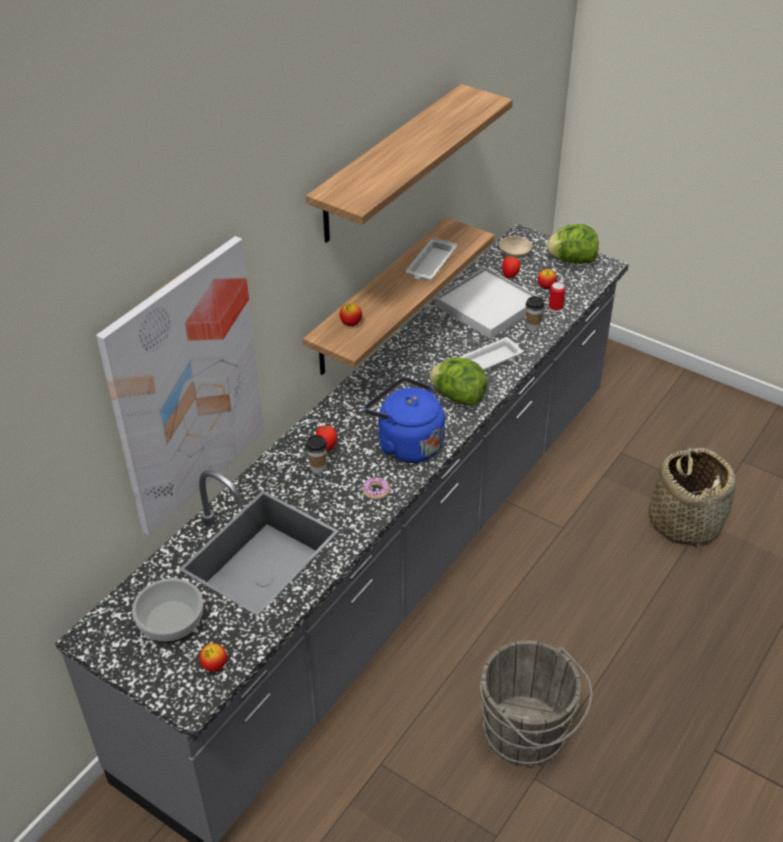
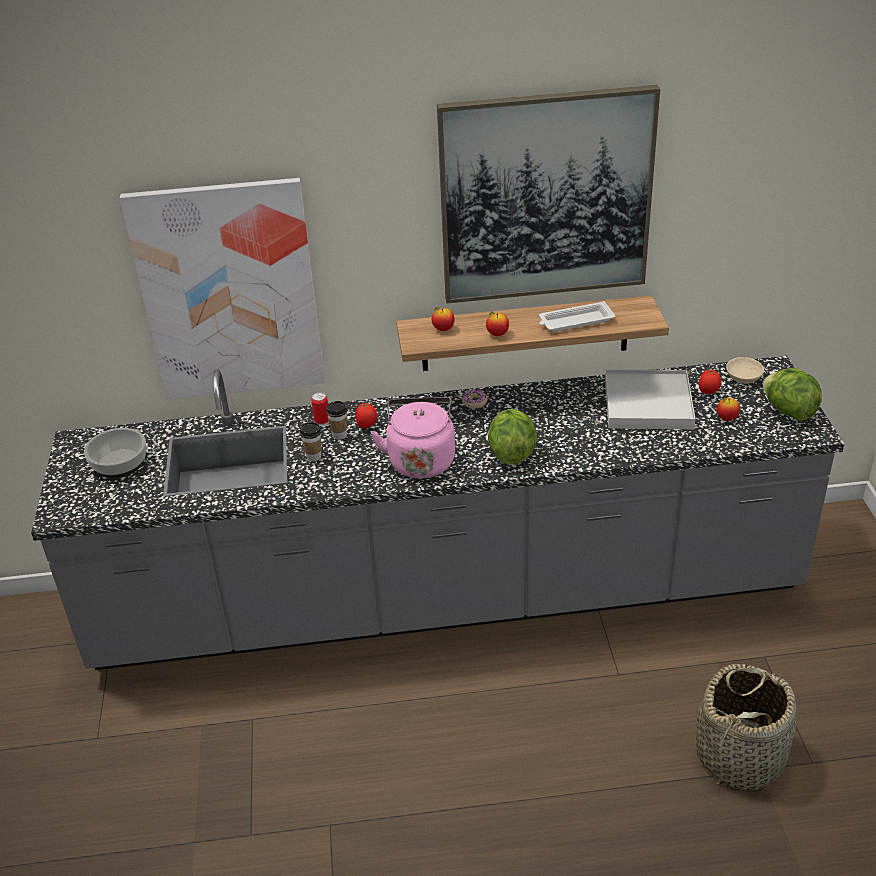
camera: 50 degrees right, 5 degrees down
apple [199,643,227,672] -> apple moved to [486,312,509,336]
shelf [306,84,513,243] -> picture [437,85,660,303]
donut [362,477,390,500] -> donut moved to [462,389,487,408]
blue kettle [365,377,445,463] -> pink kettle [371,397,455,478]
white tray [460,338,523,370] -> none
grey bucket [479,640,592,766] -> none
cup [526,296,544,331] -> cup moved to [300,422,321,461]
can [549,282,565,312] -> can moved to [311,392,329,426]

